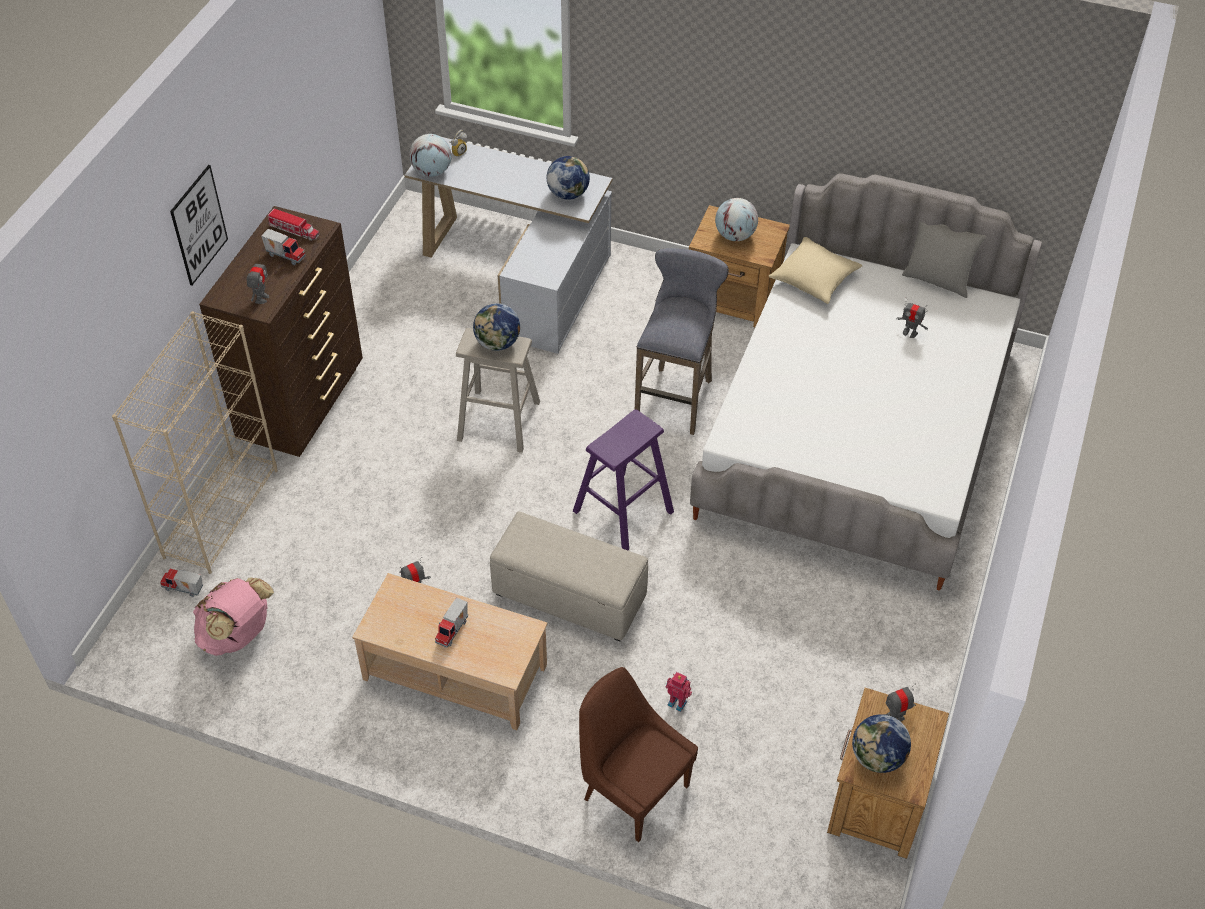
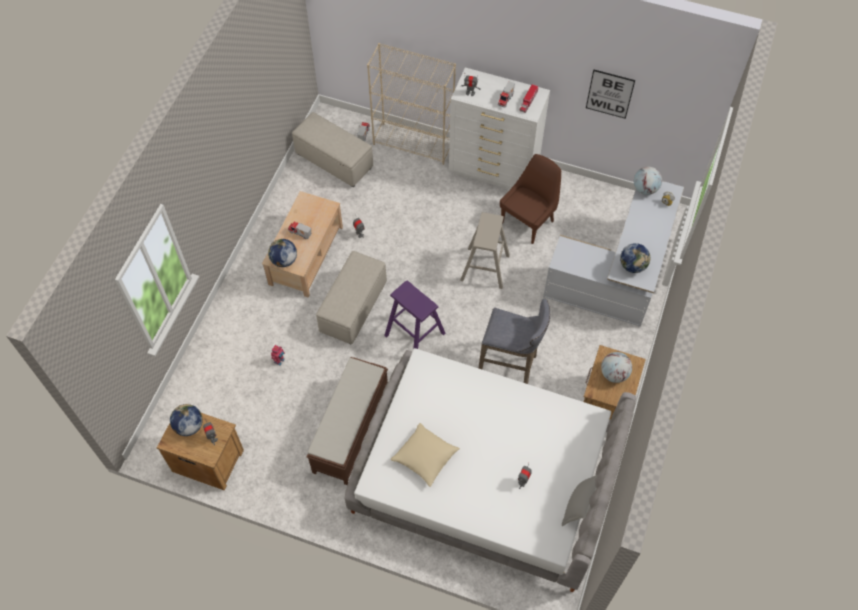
camera: 90 degrees right, 10 degrees up
picture [170,165,228,286] -> picture moved to [586,70,635,119]
pink backpack [193,578,274,656] -> beige ottoman [292,112,373,187]
brown dresser [199,206,363,457] -> white dresser [449,67,550,190]
globe [473,303,520,351] -> globe moved to [268,239,297,267]
brown chair [579,667,698,842] -> brown chair moved to [500,154,561,244]
beige pillow [769,237,862,304] -> beige pillow moved to [390,423,460,487]
none -> brown bench [306,357,388,485]

